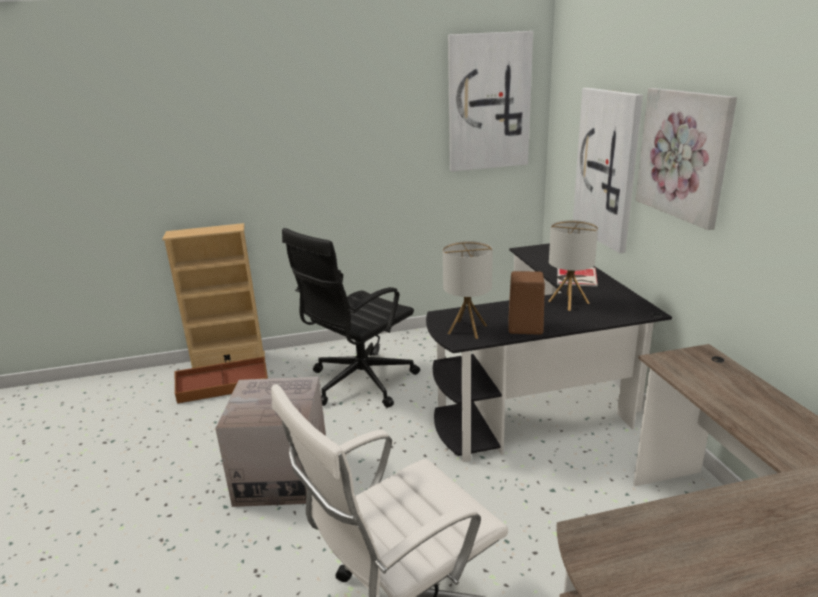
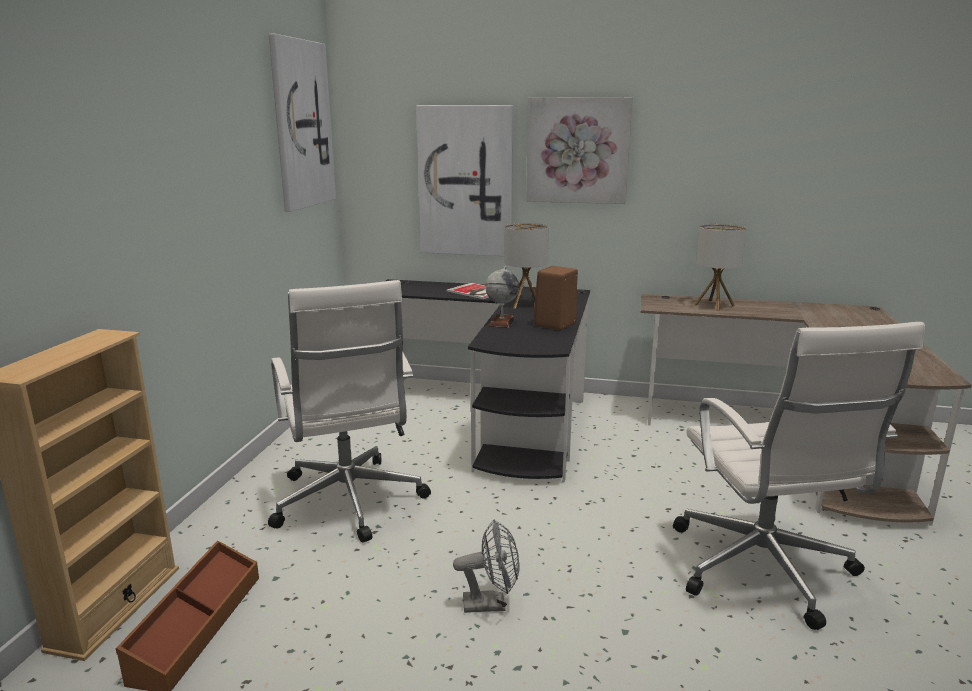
camera: 65 degrees left, 5 degrees down
cardboard box [215,377,326,507] -> grey fan [453,519,519,613]
black office chair [282,228,420,408] -> white office chair [268,280,431,542]
table lamp [443,241,493,339] -> table lamp moved to [694,224,747,311]
none -> globe [485,266,519,328]

